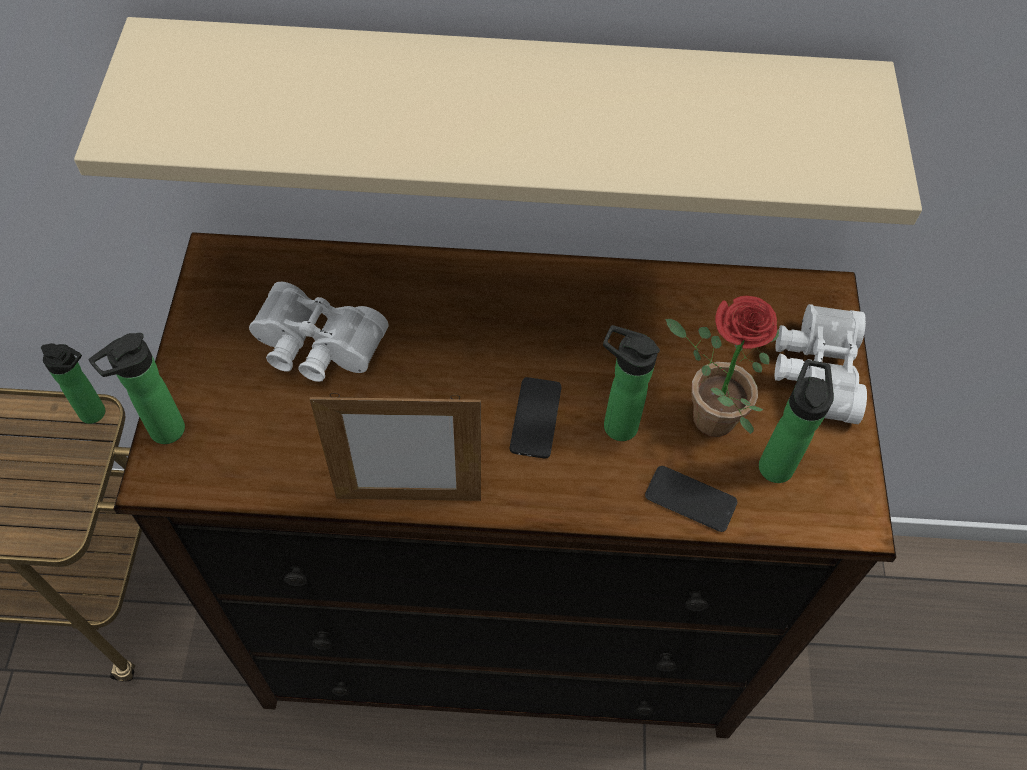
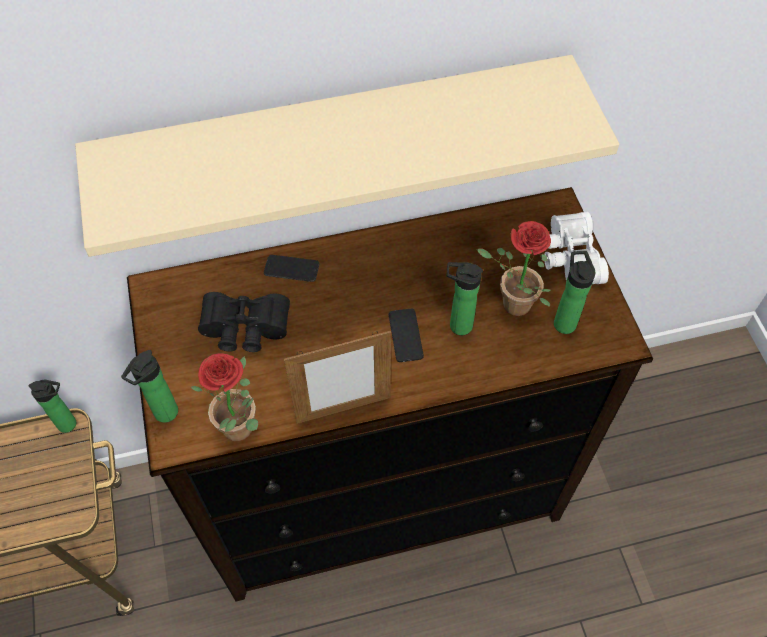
camera: 15 degrees left, 0 degrees up
white binoculars [249,282,389,382] -> black binoculars [198,292,290,352]
phone [645,466,737,532] -> phone moved to [264,255,320,282]
none -> potted plant [190,353,258,441]

